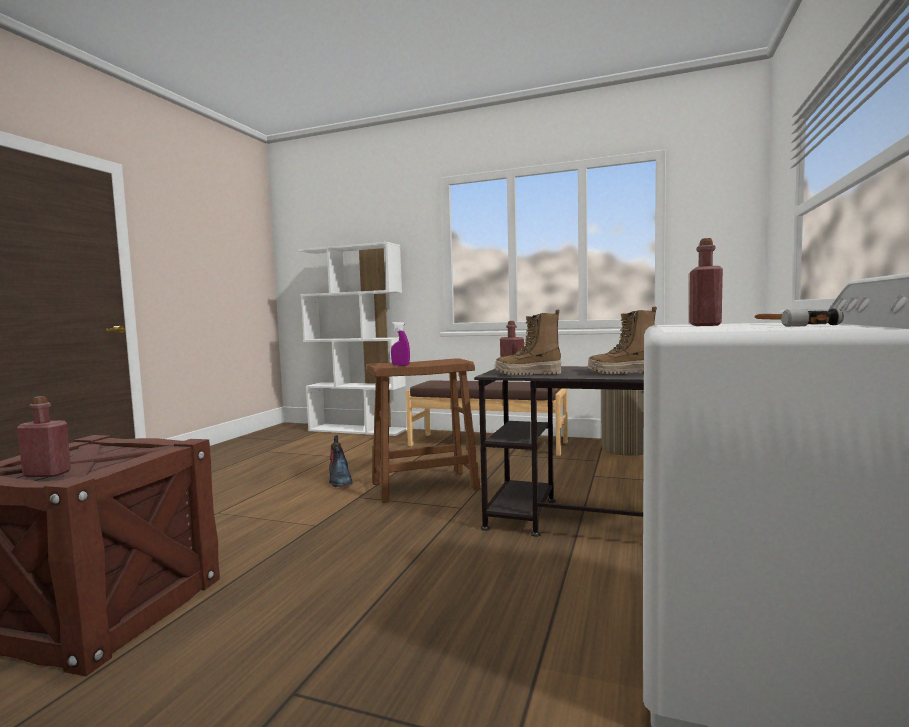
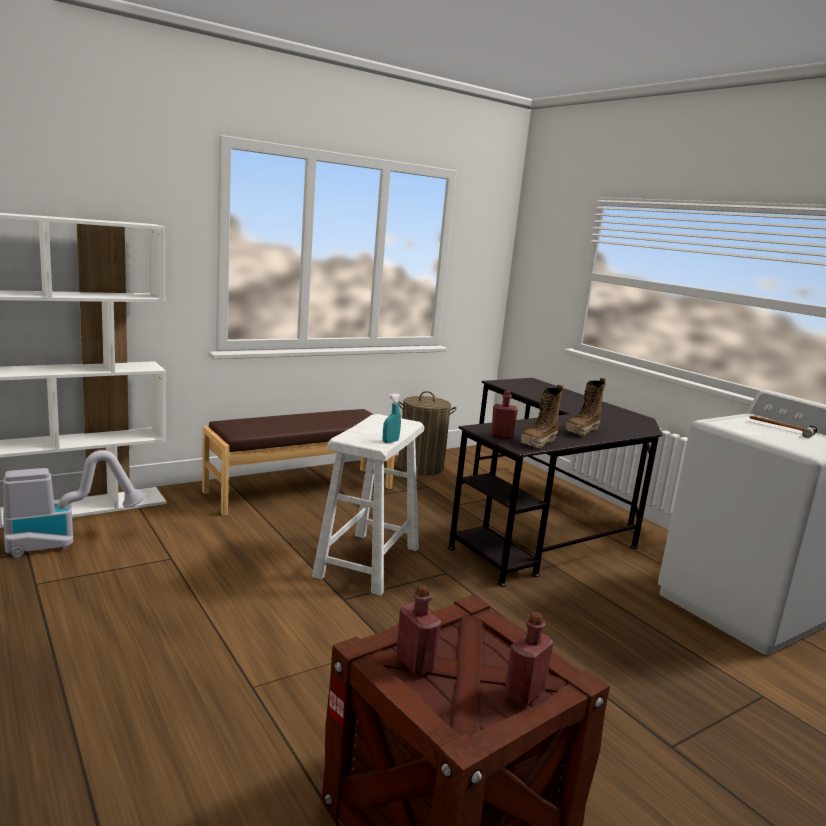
camera: 55 degrees left, 10 degrees up
boot [329,436,353,487] -> none
brown stool [367,359,481,503] -> white stool [312,414,424,596]
purple spray bottle [391,322,410,366] -> turquoise spray bottle [383,393,401,443]
red bottle [689,238,723,326] -> red bottle moved to [396,585,441,675]
none -> vacuum cleaner [3,450,147,557]

